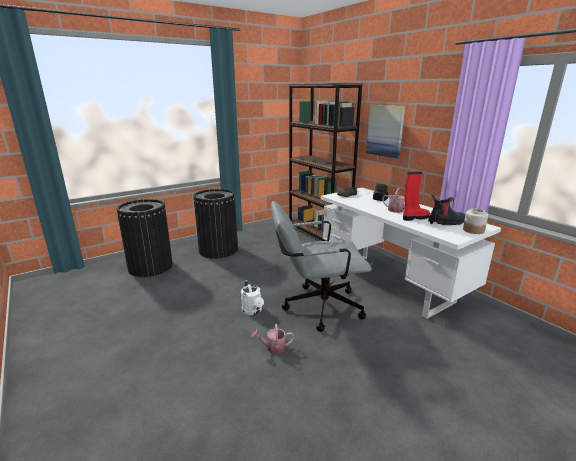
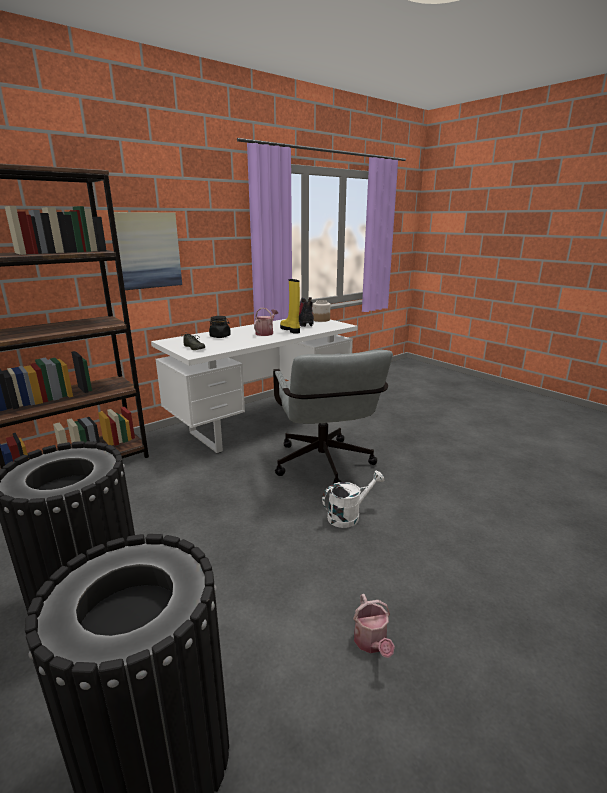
camera: 95 degrees left, 0 degrees up
watering can [251,324,294,354] -> watering can moved to [353,594,395,658]
red boot [403,172,430,221] -> yellow boot [280,279,300,334]

